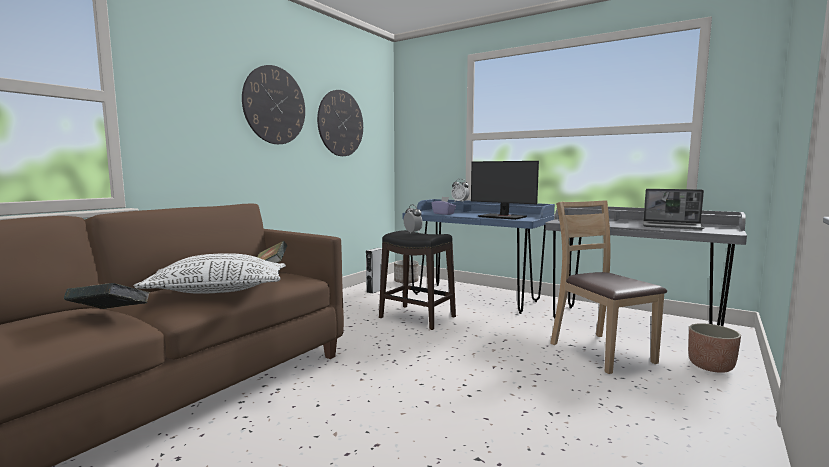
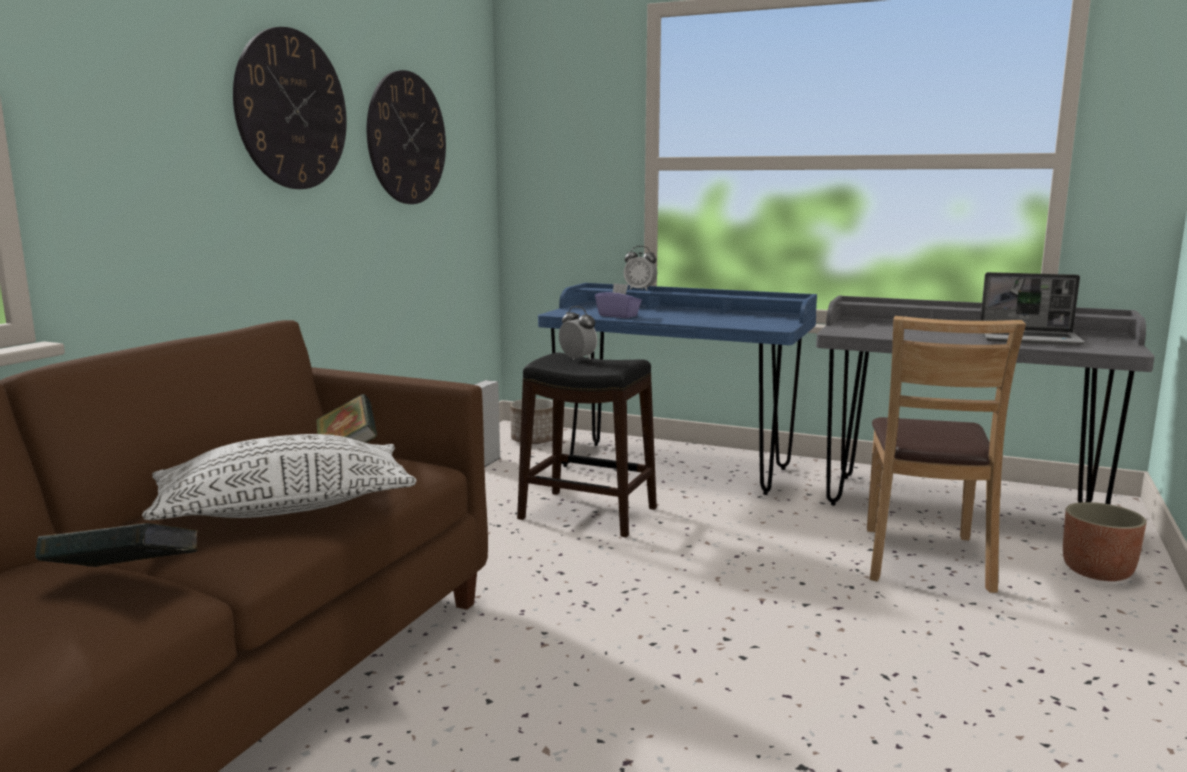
camera: 10 degrees left, 5 degrees up
monitor [471,161,539,220] -> none
brown chair [550,200,667,374] -> brown chair turned 135 degrees counterclockwise [867,316,1026,593]

